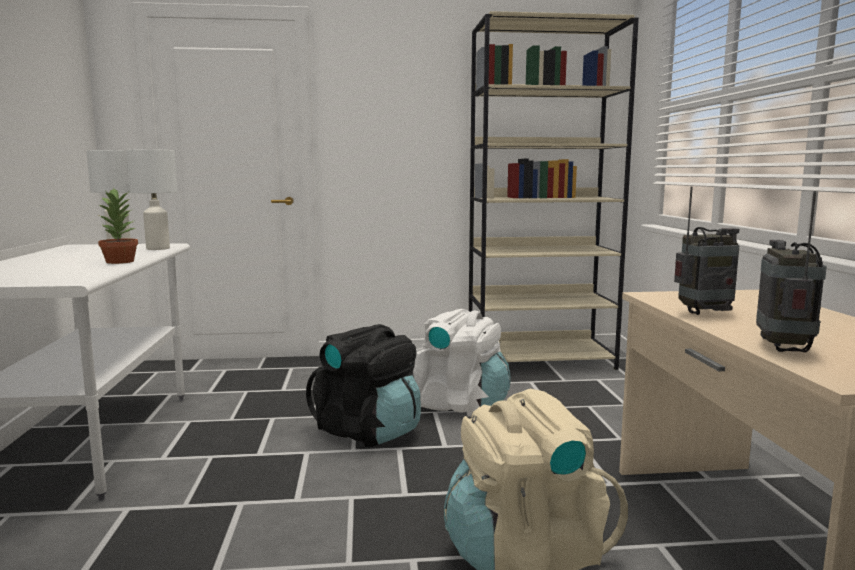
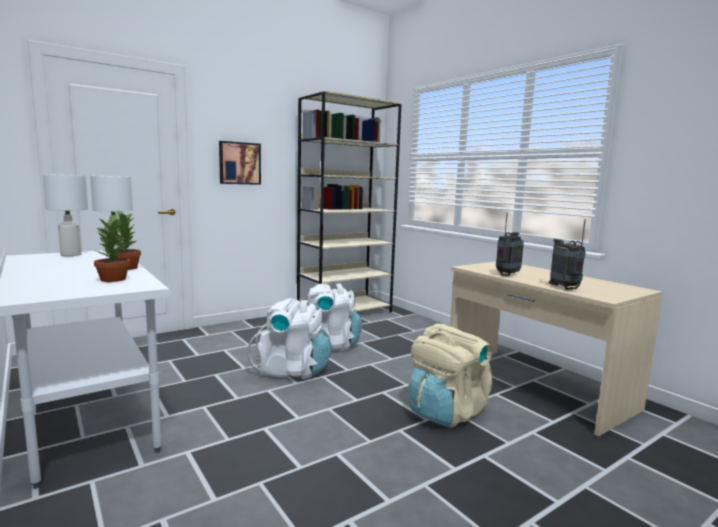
camera: 30 degrees left, 0 degrees up
black backpack [306,324,421,447] -> white backpack [247,298,331,379]
none -> potted plant [94,214,130,282]
none -> picture [219,141,261,185]

